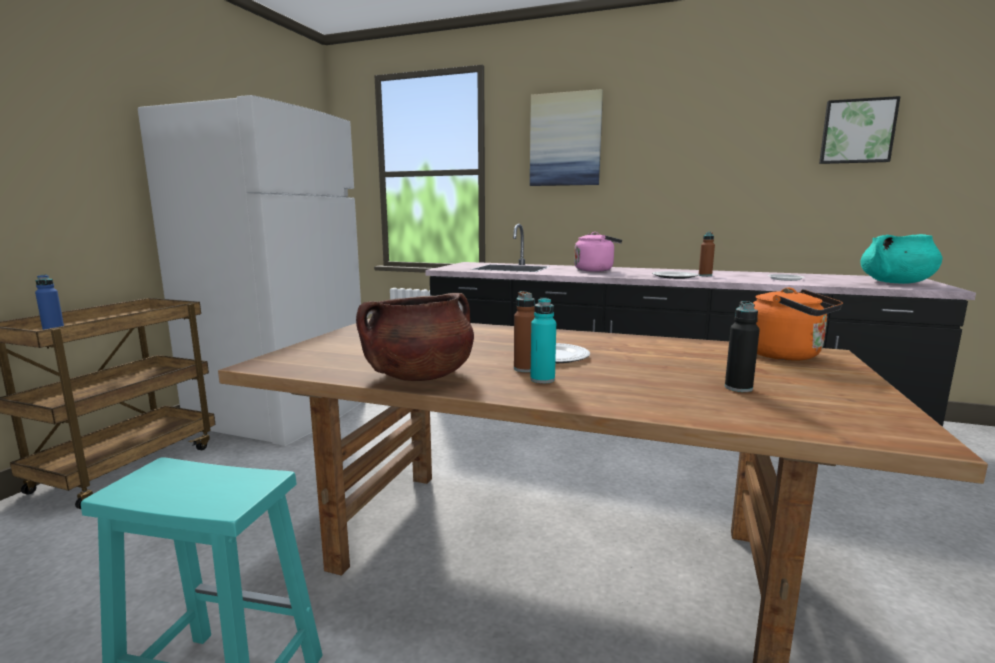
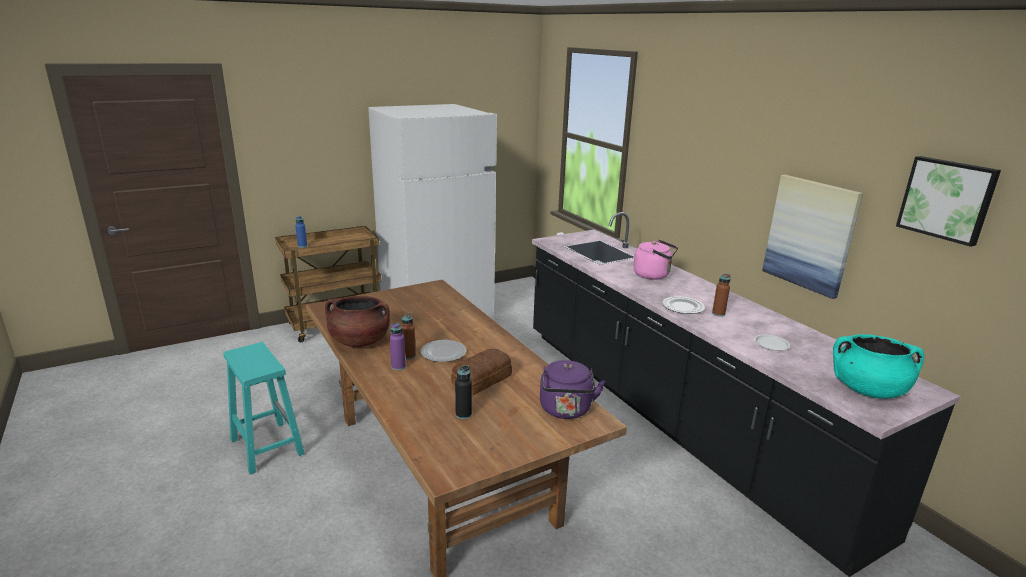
camera: 40 degrees right, 10 degrees up
picture [530,89,603,186] -> picture moved to [762,175,863,299]
turquoise bottle [530,298,556,383] -> purple bottle [390,323,406,370]
orange kettle [753,287,843,361] -> purple kettle [540,360,605,419]
none -> bread [451,349,512,395]

